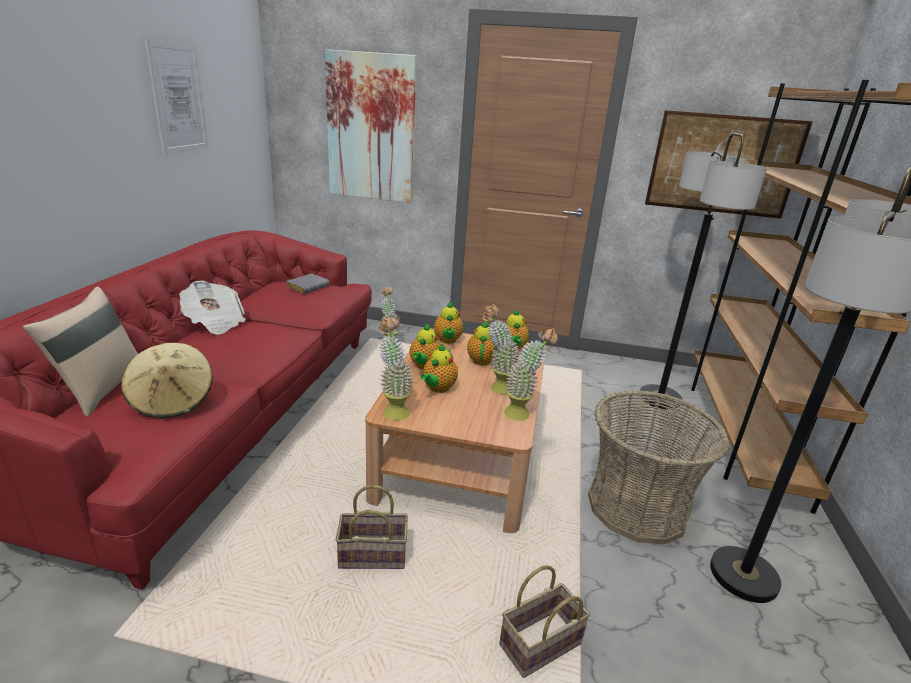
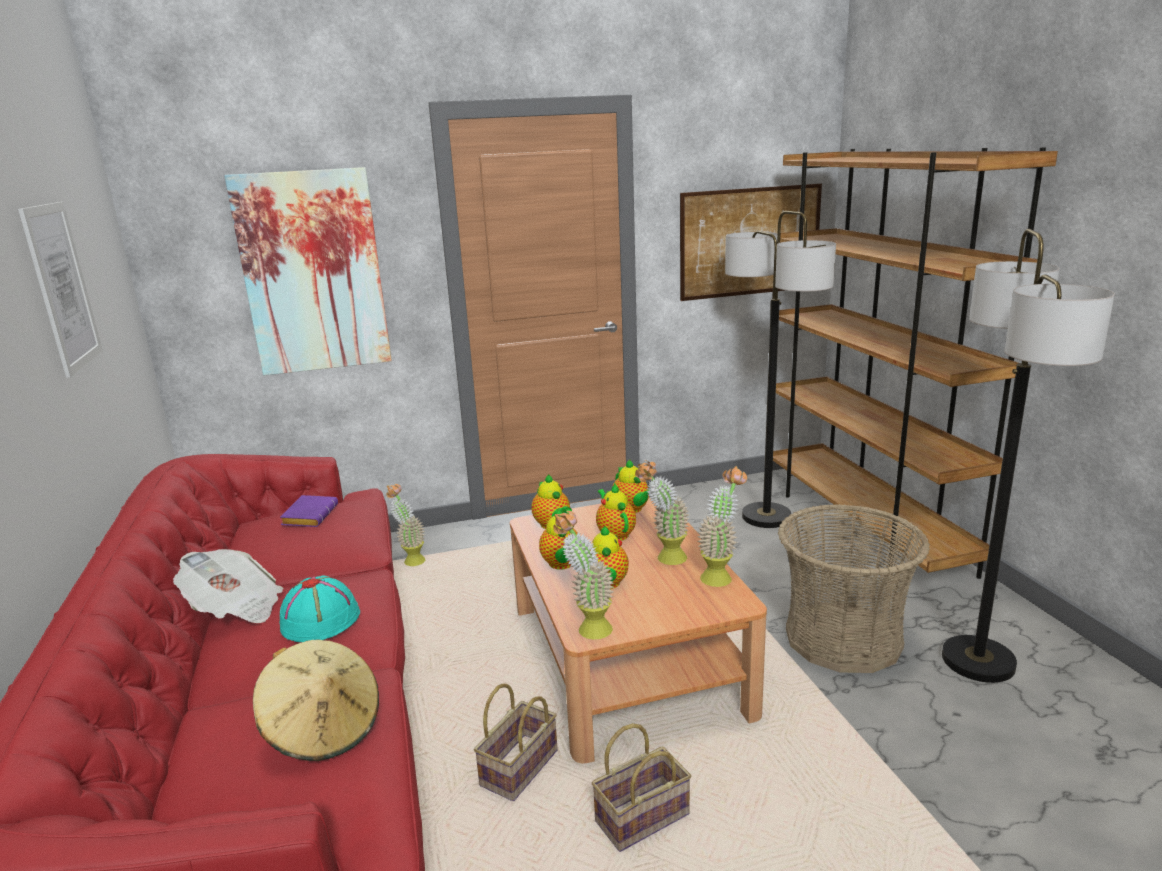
camera: 25 degrees left, 5 degrees down
beige pillow [23,286,138,416] -> none
grey book [286,273,330,294] -> purple book [280,495,338,527]
basket [499,565,590,678] -> basket moved to [474,684,558,801]
none -> turquoise hat [280,575,360,642]

